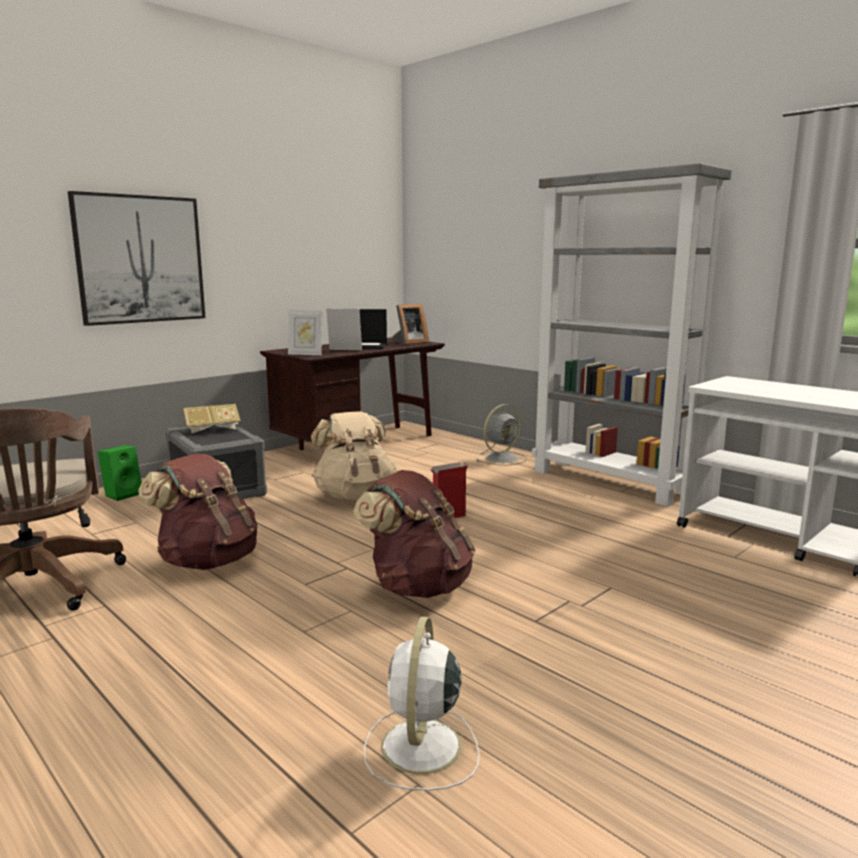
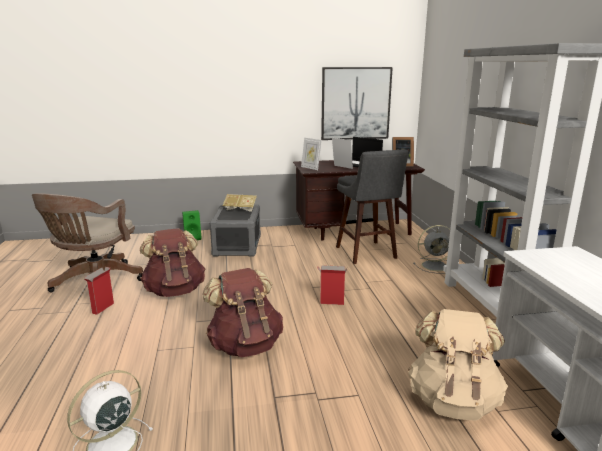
camera: 35 degrees right, 5 degrees up
picture [68,191,206,326] -> picture moved to [321,67,393,140]
beige backpack [311,411,396,500] -> beige backpack moved to [408,309,508,421]
none -> cardboard box [85,267,114,315]
none -> grey stool [336,150,409,264]

